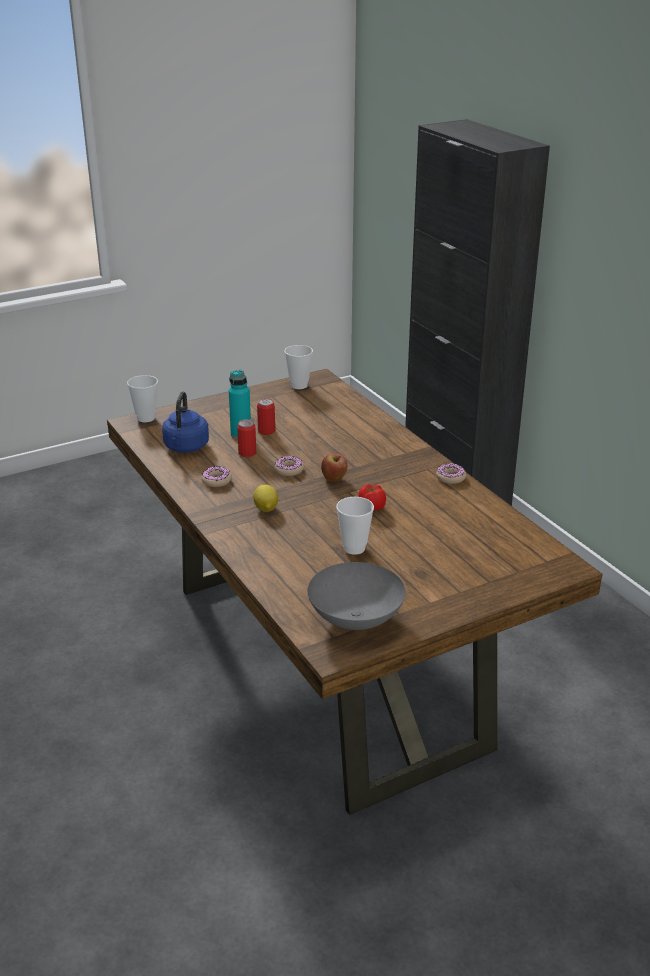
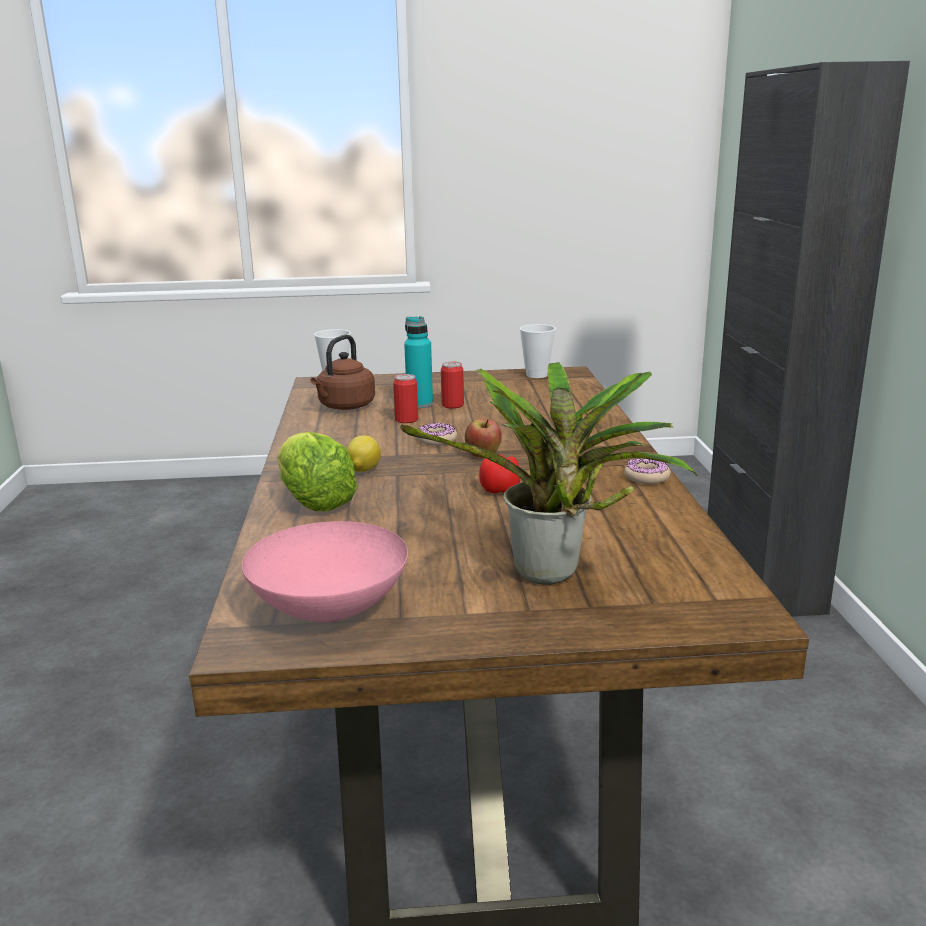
camera: 25 degrees right, 10 degrees down
blue kettle [162,391,209,453] -> brown kettle [311,335,375,410]
donut [201,467,232,487] -> none
grey bowl [308,562,406,630] -> pink bowl [242,521,408,623]
cup [336,497,374,555] -> none
none -> lettuce [277,432,358,511]
none -> potted plant [400,362,698,585]

